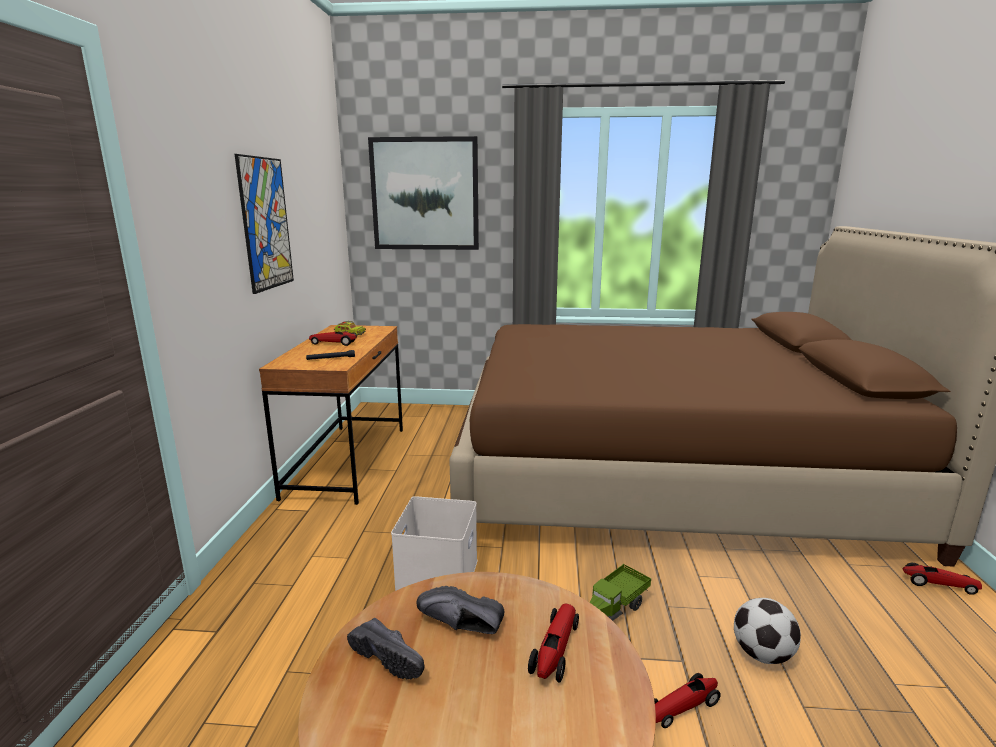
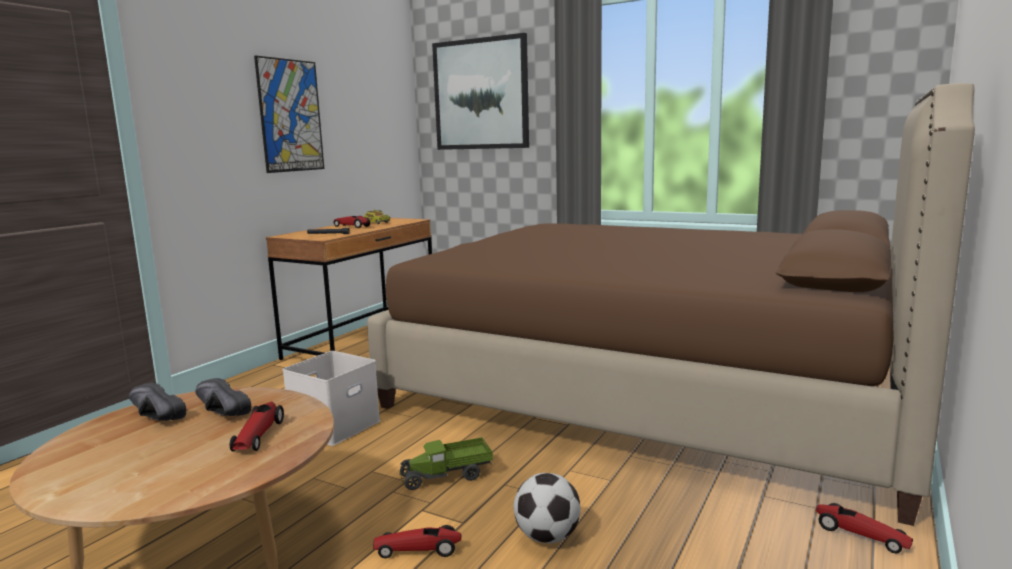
camera: 25 degrees right, 5 degrees down
black shoe [347,618,425,679] -> black shoe turned 150 degrees clockwise [129,383,186,421]
toy car [528,604,579,683] -> toy car turned 135 degrees clockwise [230,402,284,452]

